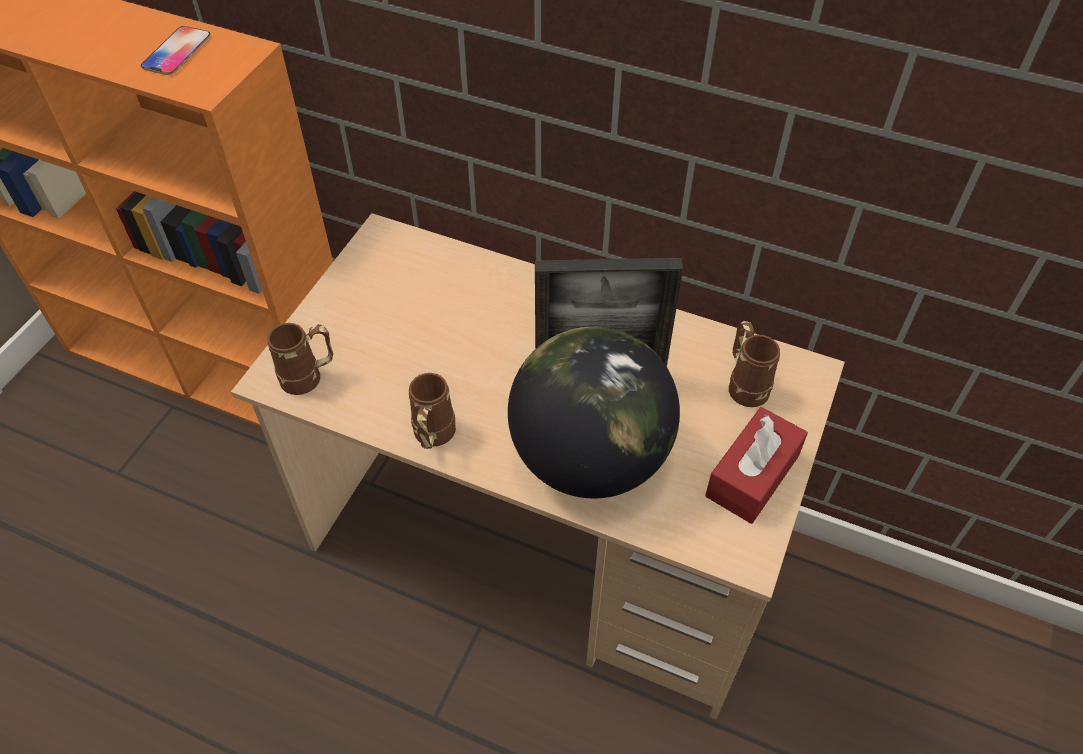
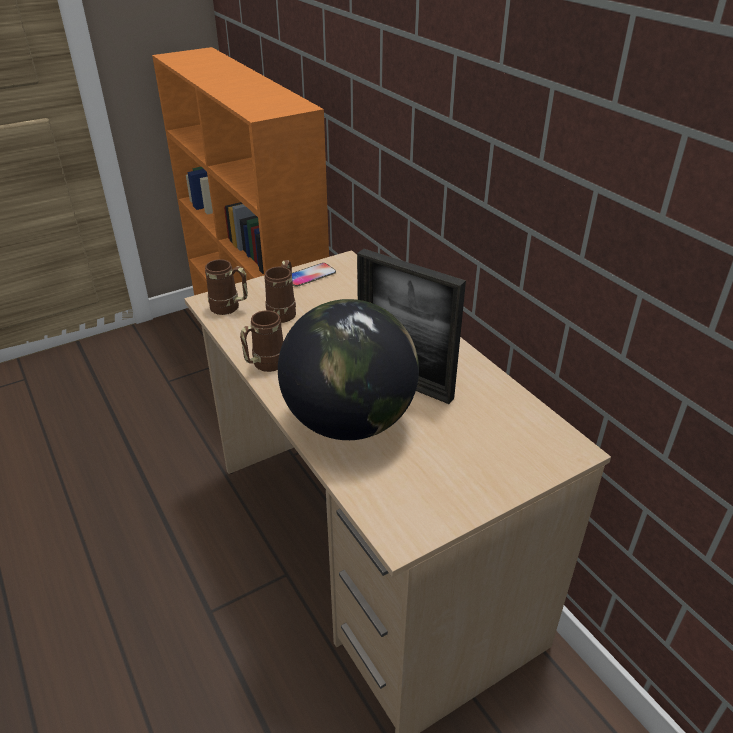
camera: 35 degrees right, 15 degrees down
phone [141,26,211,75] -> phone moved to [292,263,336,287]
red tissue box [705,407,808,524] -> none
brown mug [729,321,780,407] -> brown mug moved to [264,260,296,323]

